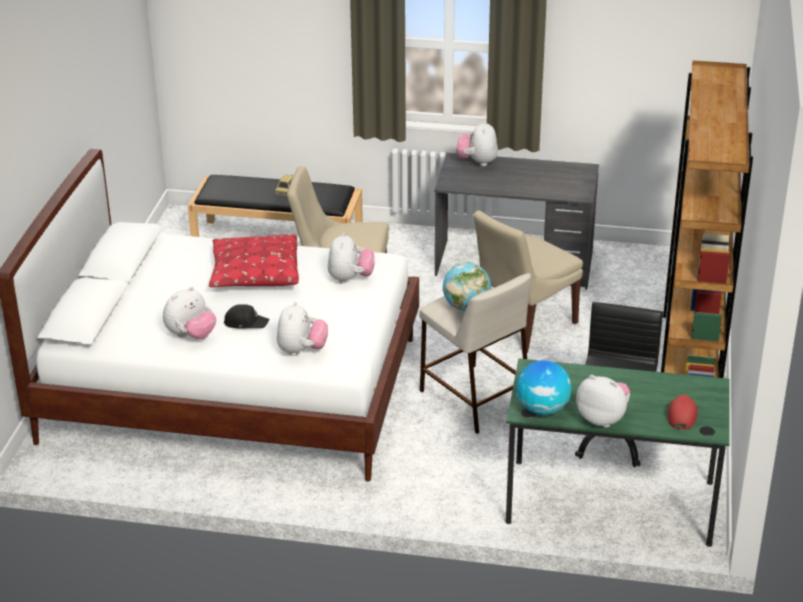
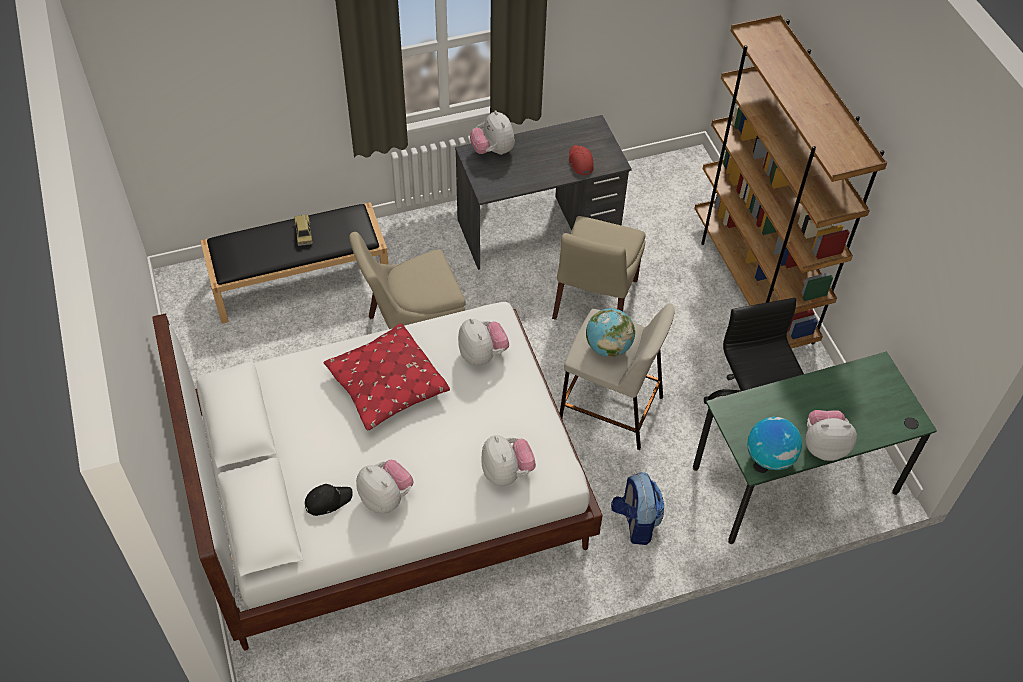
camera: 30 degrees left, 20 degrees up
plush toy [163,286,216,339] -> plush toy turned 60 degrees counterclockwise [356,460,414,513]
black cap [224,304,269,329] -> black cap moved to [305,484,353,516]
red cap [667,394,698,430] -> red cap moved to [569,145,594,175]
none -> backpack [611,472,664,545]

